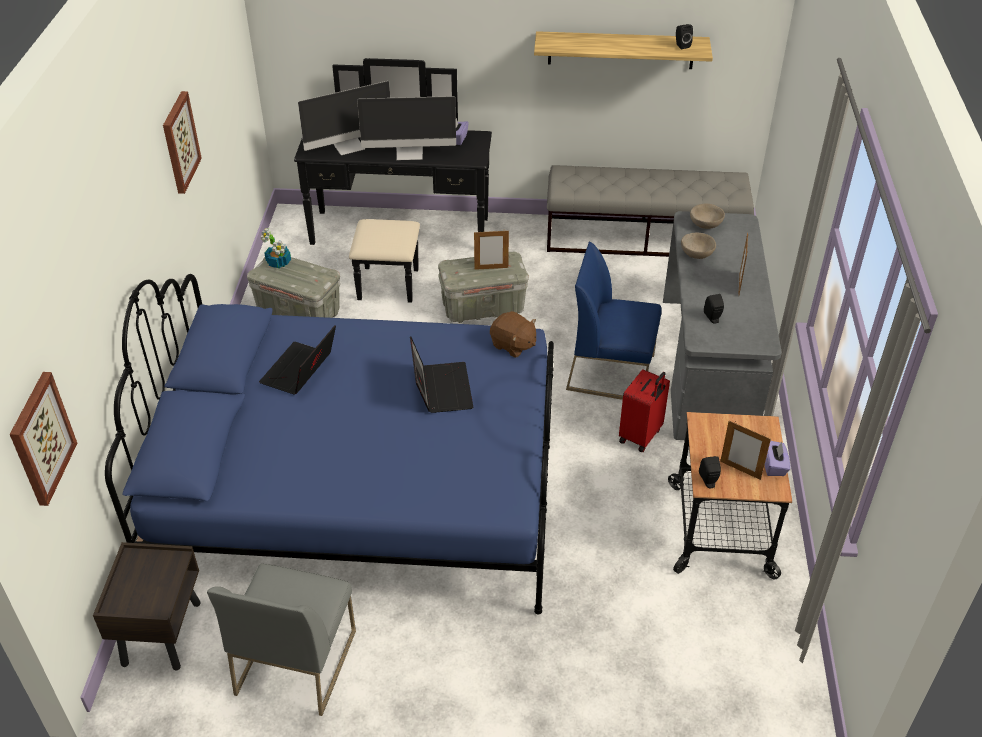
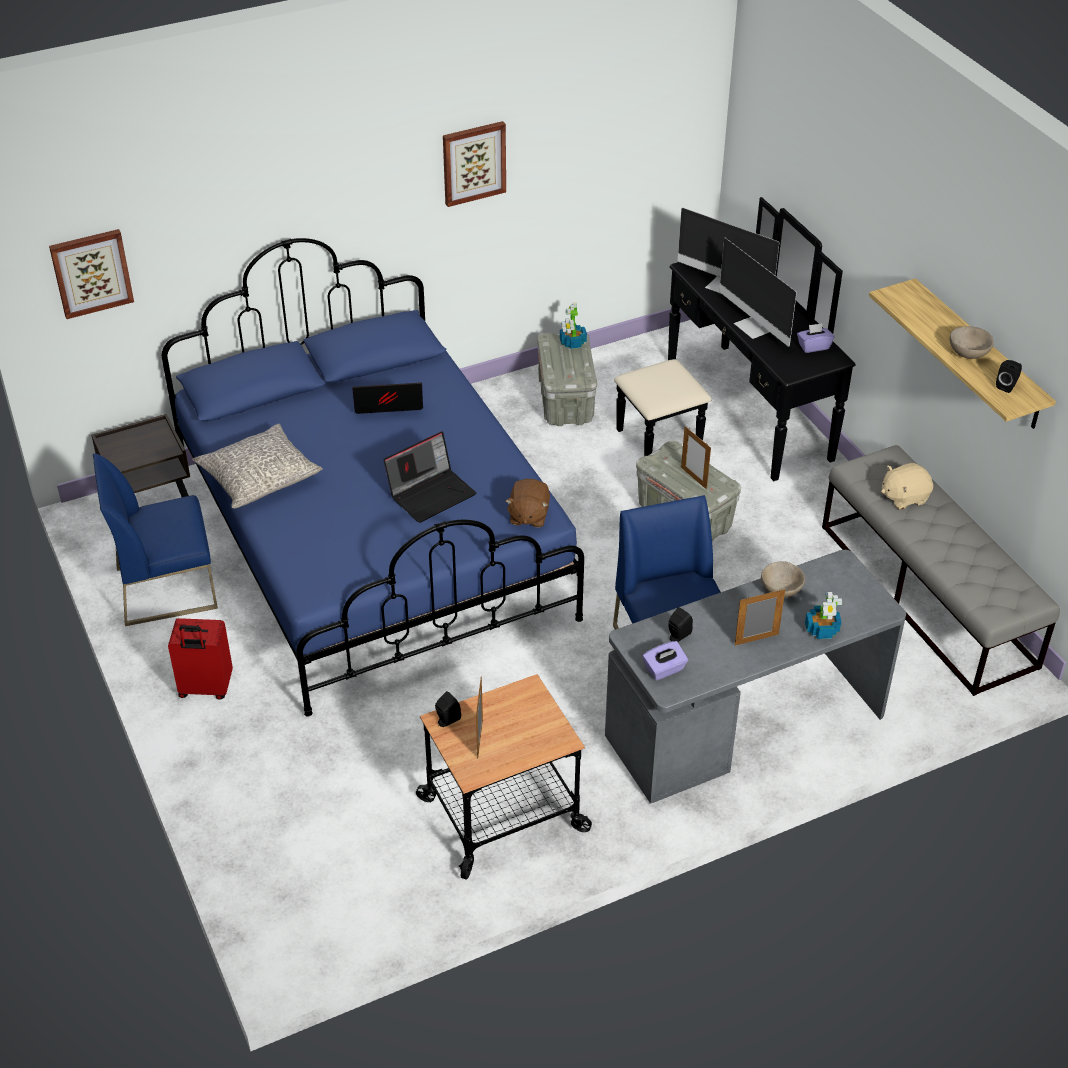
camera: 60 degrees right, 0 degrees up
grey chair [207,564,356,716] -> blue chair [93,454,218,626]
red suitcase [619,369,670,452] -> red suitcase moved to [168,618,233,700]
beige bowl [690,204,725,229] -> beige bowl moved to [950,326,994,359]
purple tissue box [765,441,790,476] -> purple tissue box moved to [642,641,688,681]
none -> grey pillow [192,424,323,509]
none -> potted plant [805,592,842,639]
none -> beige plush toy [881,463,933,510]

